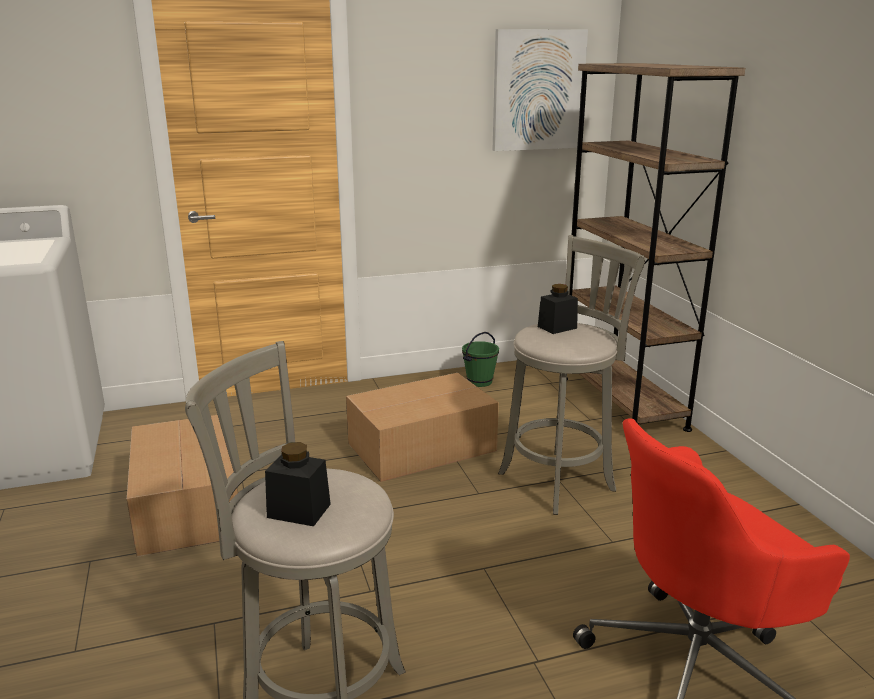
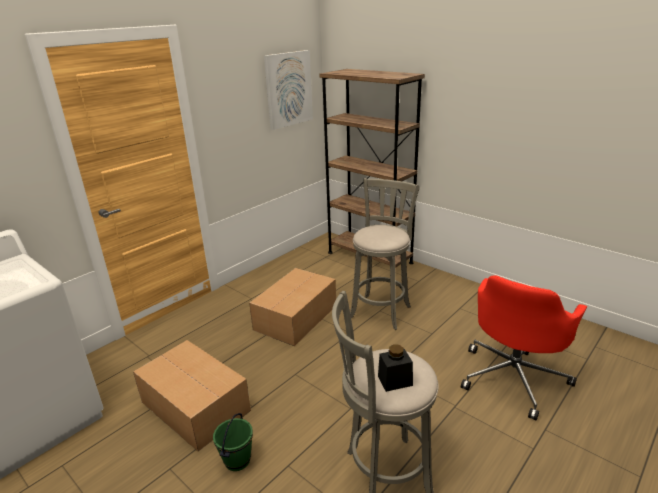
camera: 30 degrees left, 5 degrees up
green bucket [462,332,499,387] -> green bucket moved to [213,413,253,471]
black jar [538,284,578,334] -> none

